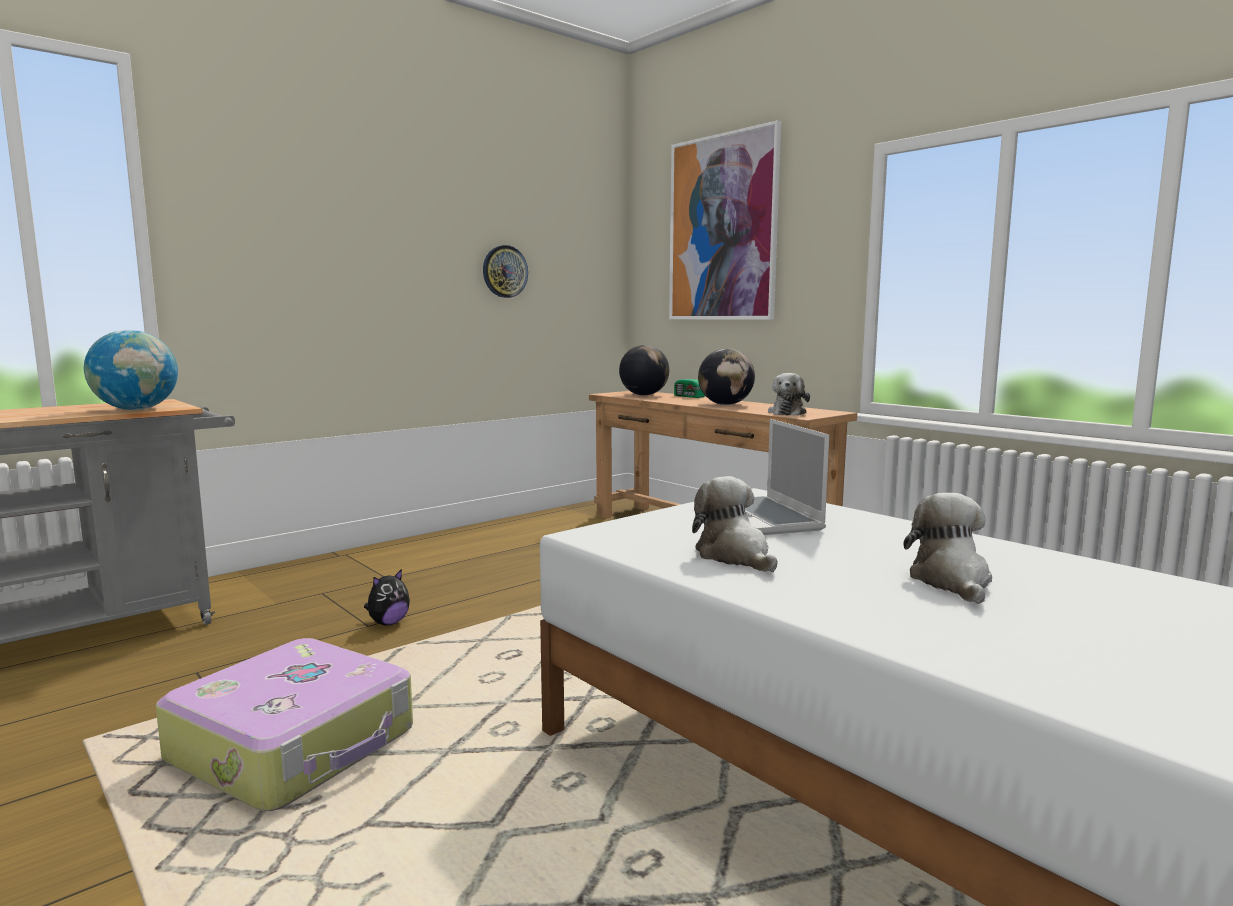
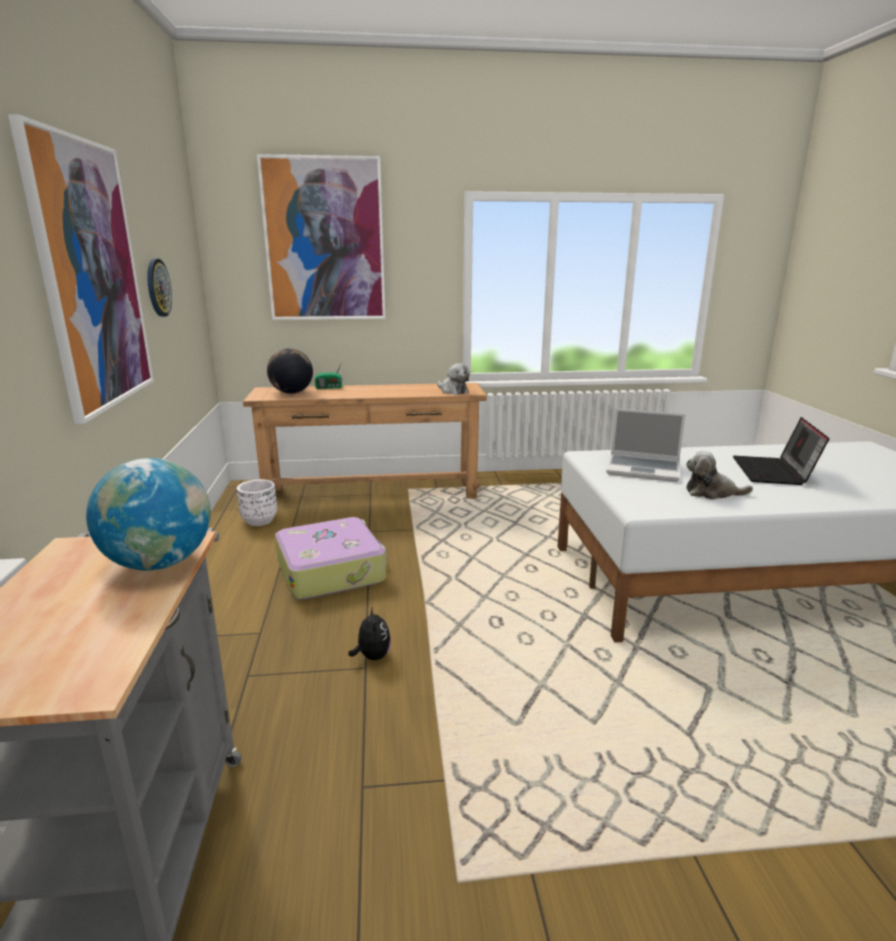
camera: 55 degrees left, 10 degrees up
suitcase [156,638,413,811] -> suitcase moved to [275,517,387,600]
globe [698,348,755,405] -> none
plush toy [903,493,992,604] -> laptop [733,417,830,485]
none -> picture [8,114,154,424]
none -> white planter [237,479,277,526]

